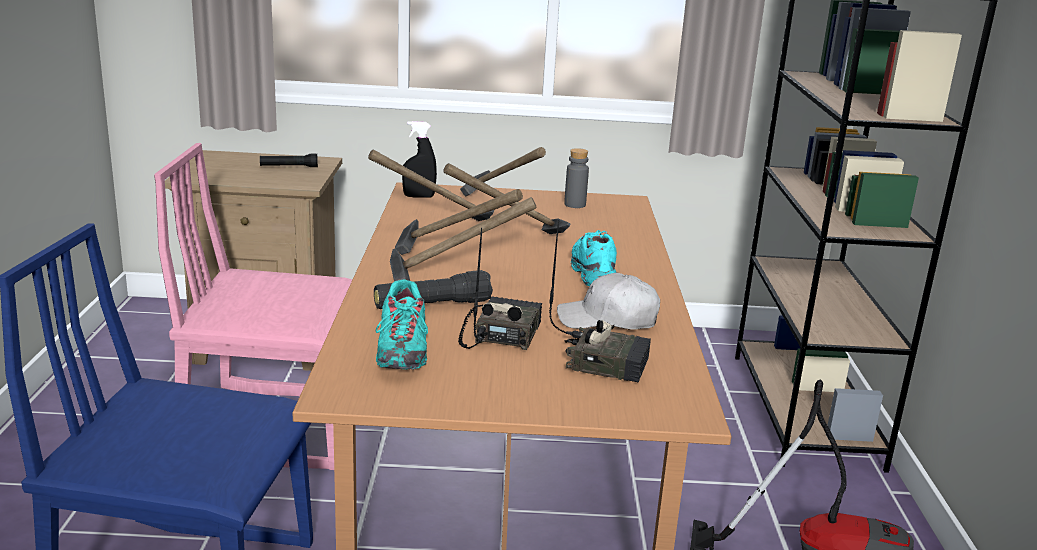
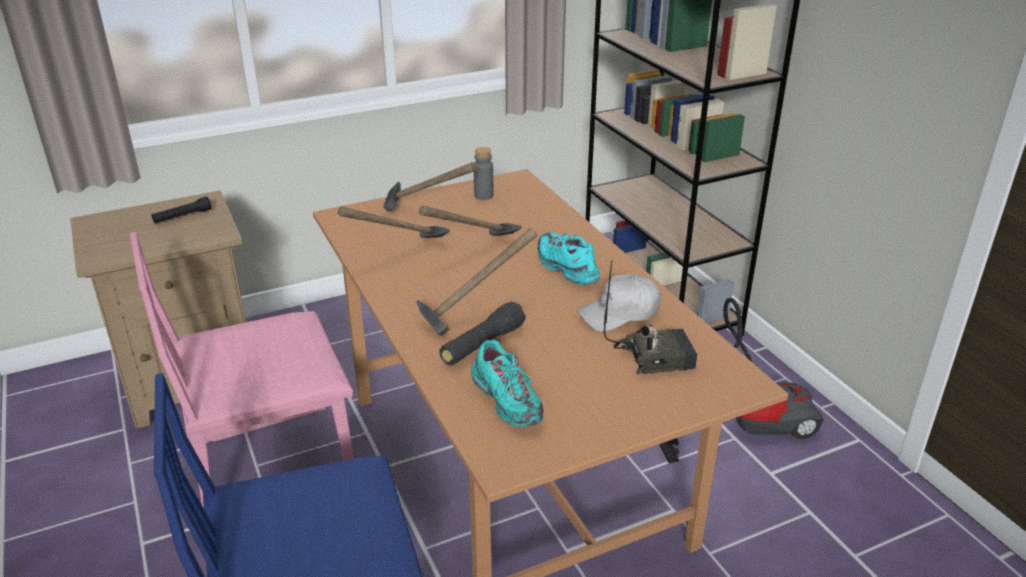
camera: 25 degrees left, 10 degrees up
hammer [395,189,523,255] -> none
black spray bottle [402,121,437,198] -> none
radio [459,228,542,350] -> none

